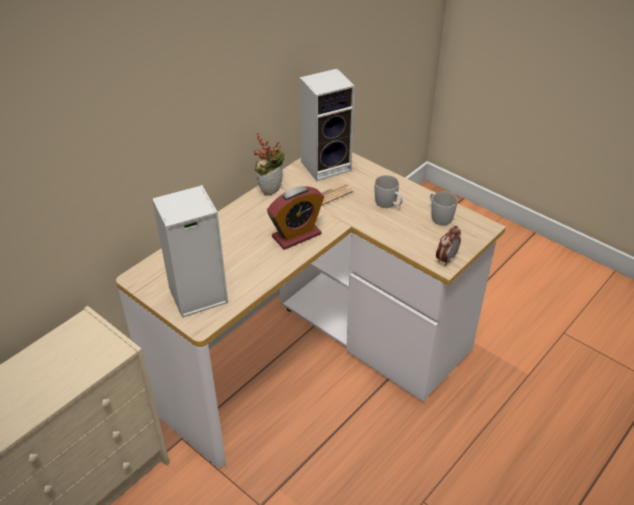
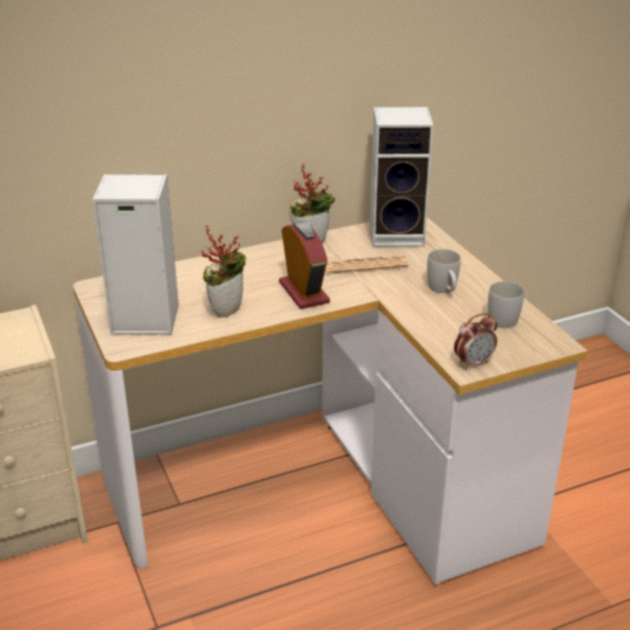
camera: 25 degrees right, 10 degrees down
alarm clock [267,186,324,250] -> alarm clock turned 105 degrees counterclockwise [279,221,330,309]
none -> potted plant [201,225,246,318]

